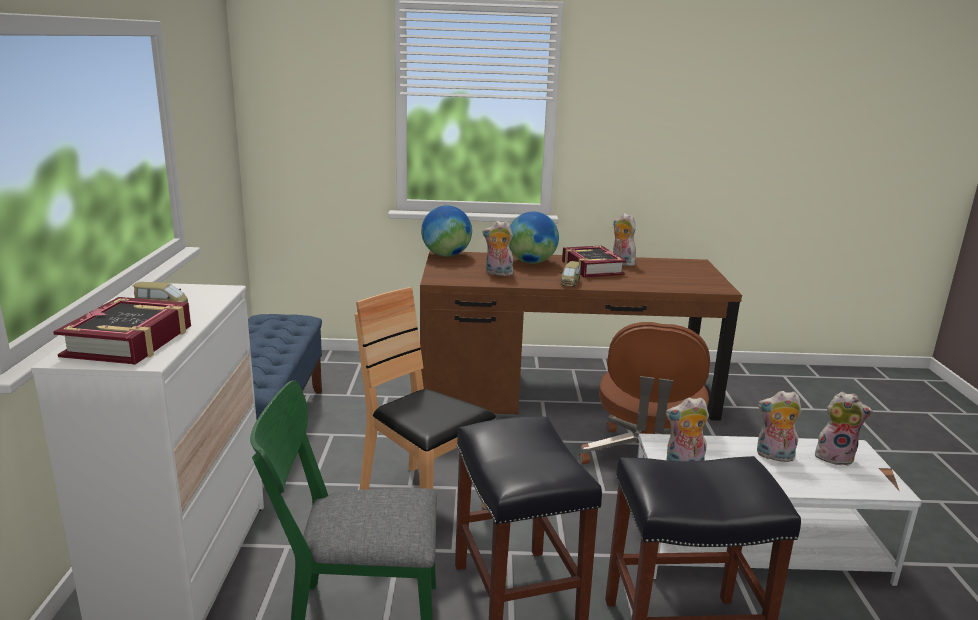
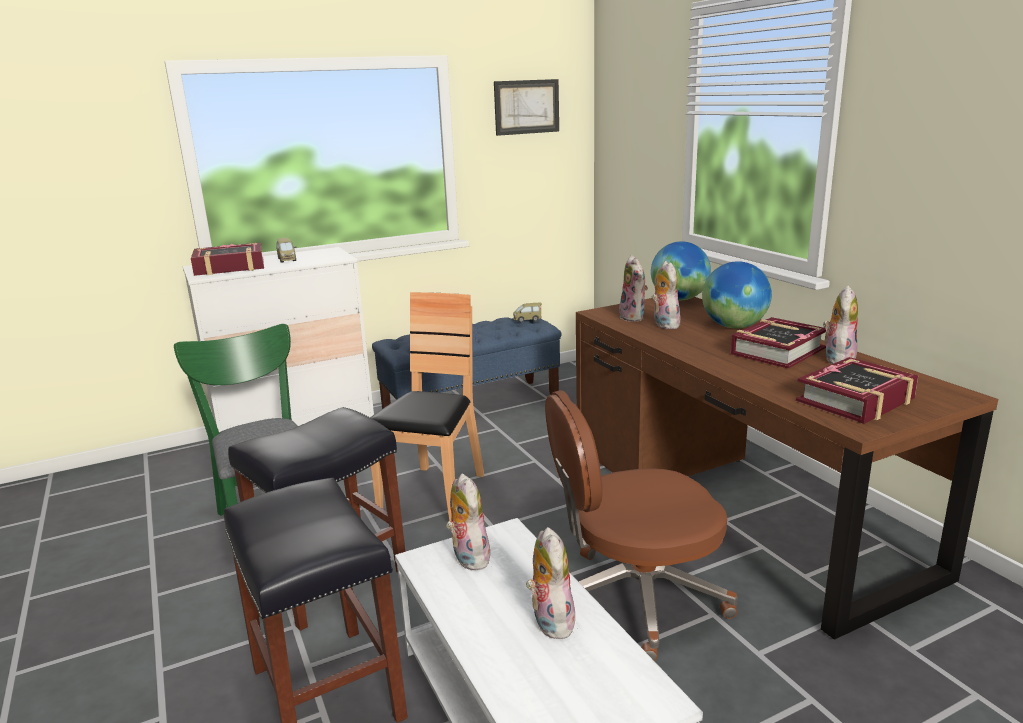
camera: 65 degrees right, 0 degrees up
toy car [560,261,581,287] -> toy car moved to [513,303,542,322]
plush toy [815,392,873,466] -> plush toy moved to [619,255,648,322]
none -> picture [494,79,559,136]
none -> book [796,357,918,424]

